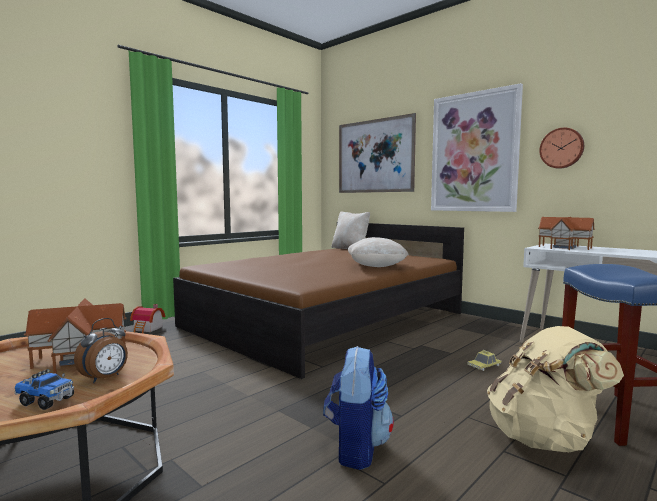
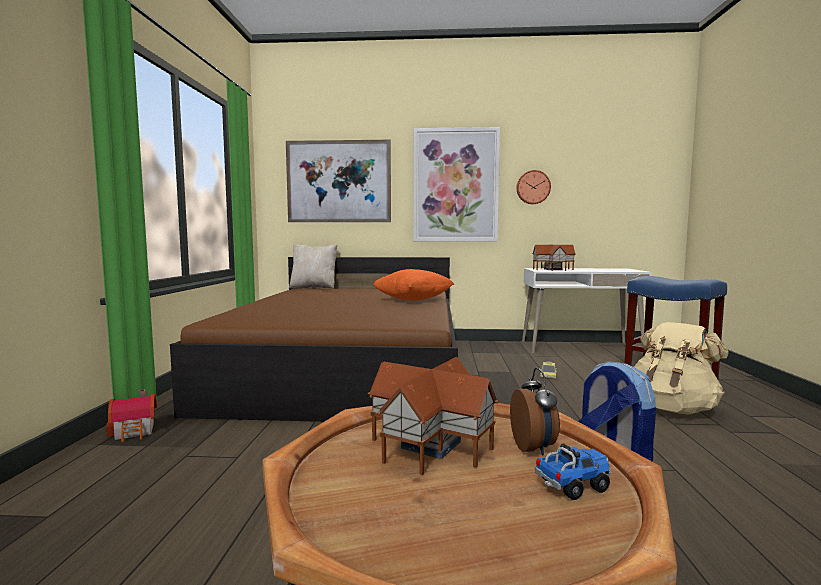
camera: 40 degrees left, 0 degrees up
beige pillow [348,237,409,267] -> orange pillow [373,269,454,301]

